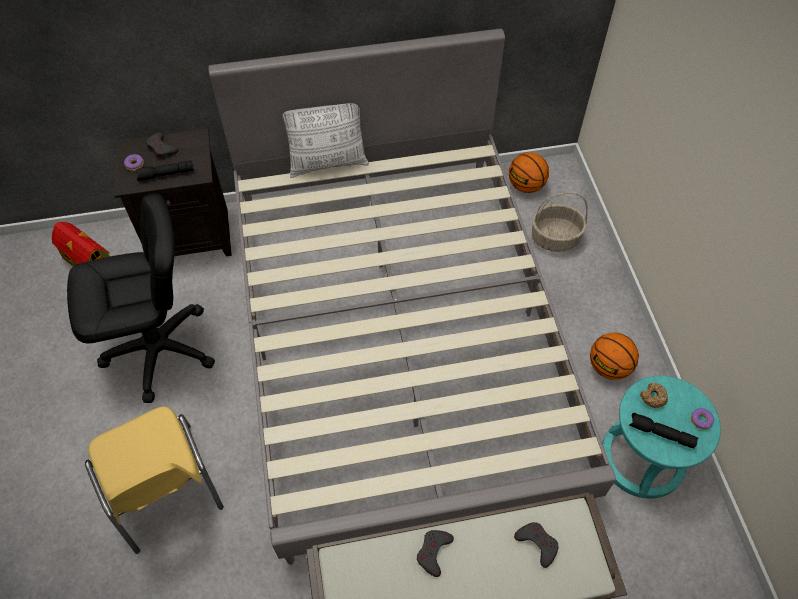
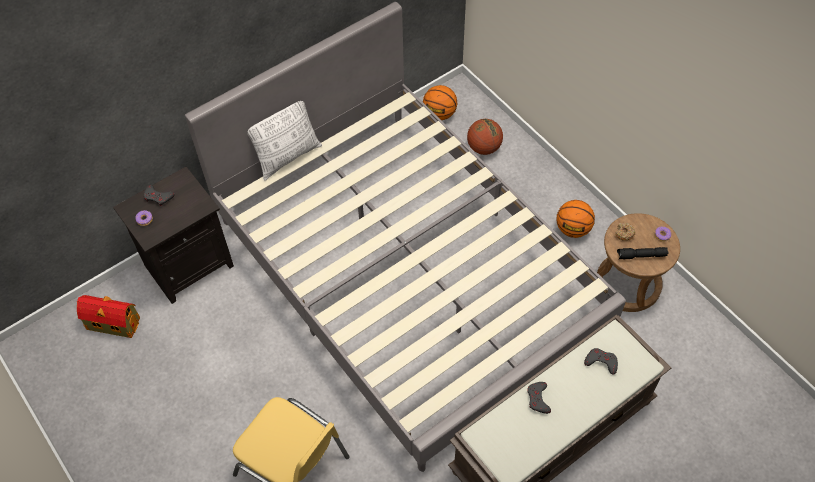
camera: 25 degrees left, 0 degrees up
black office chair [67,194,215,403] -> none
black flashlight [136,161,194,181] -> none
basket [532,192,588,252] -> basketball [467,119,503,155]
turquoise stool [602,376,721,499] -> brown stool [597,213,680,312]

